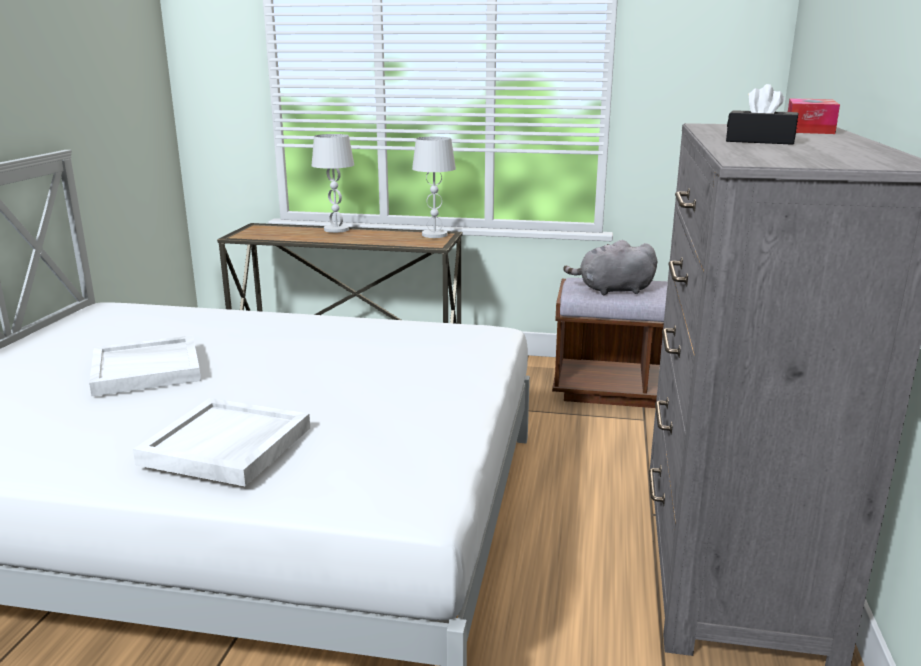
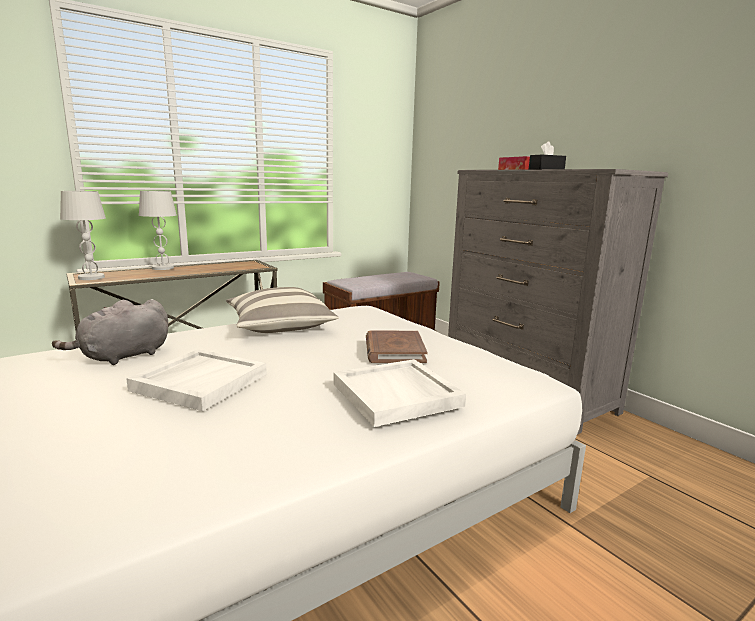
camera: 45 degrees left, 5 degrees down
white table lamp [412,137,456,238] -> white table lamp moved to [60,191,106,280]
grey plush toy [563,240,657,295] -> grey plush toy moved to [52,299,168,365]
none -> pillow [226,287,339,333]
none -> brown book [366,330,427,363]

